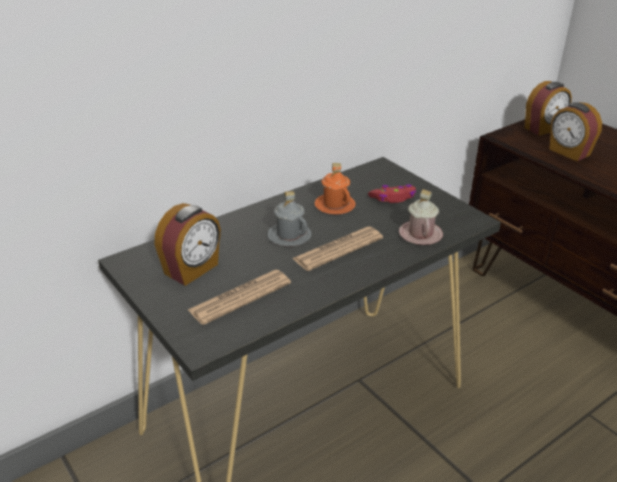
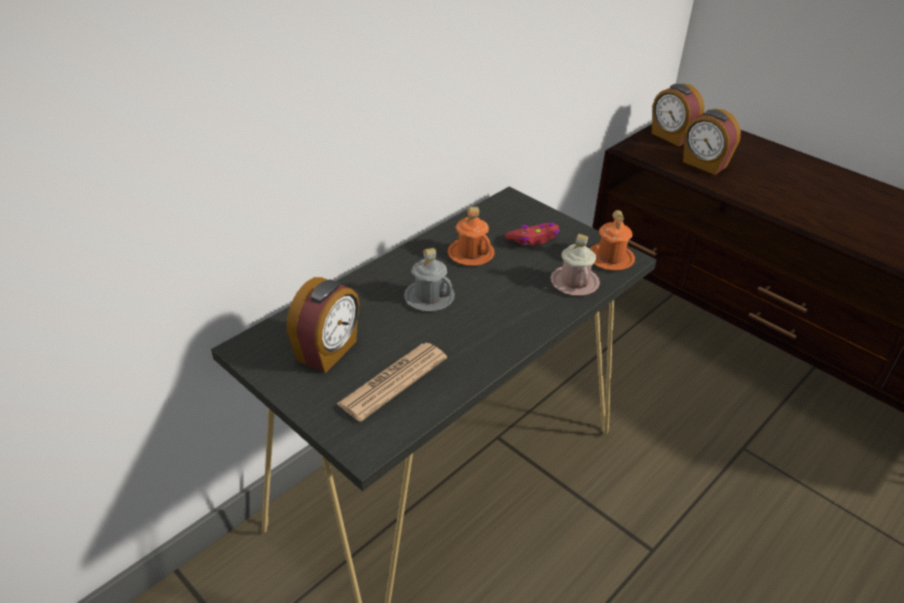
camera: 10 degrees left, 5 degrees up
newspaper [292,226,383,271] -> none
alarm clock [525,81,572,136] -> alarm clock turned 90 degrees clockwise [652,84,705,146]
none -> orange mug [590,210,635,271]

